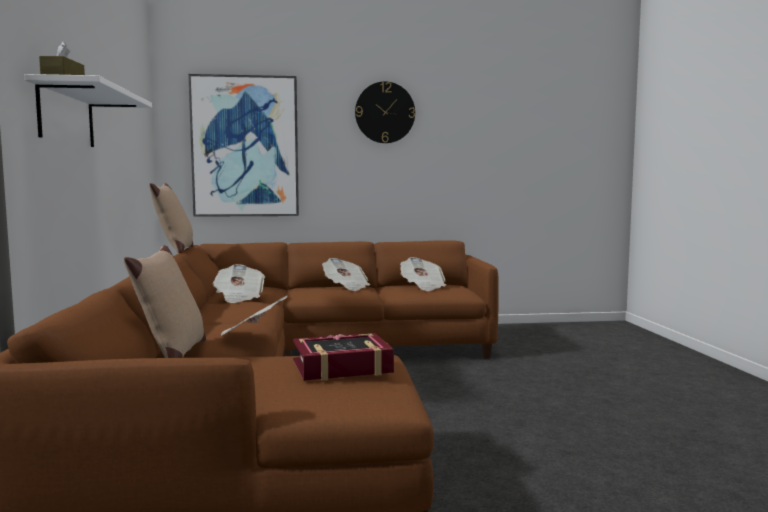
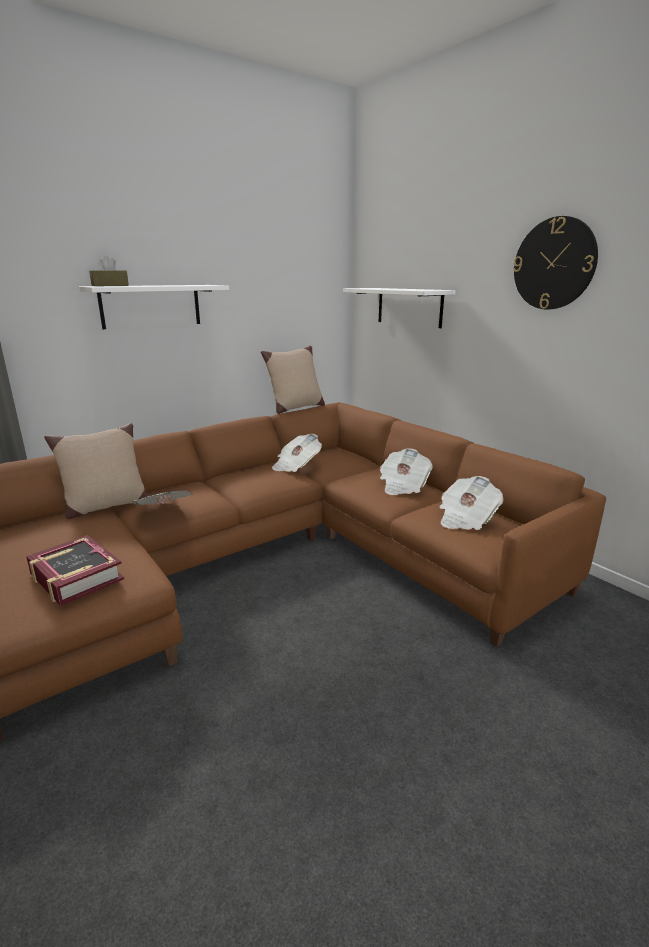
camera: 60 degrees right, 15 degrees up
picture [188,74,299,217] -> white shelf [343,288,456,328]

